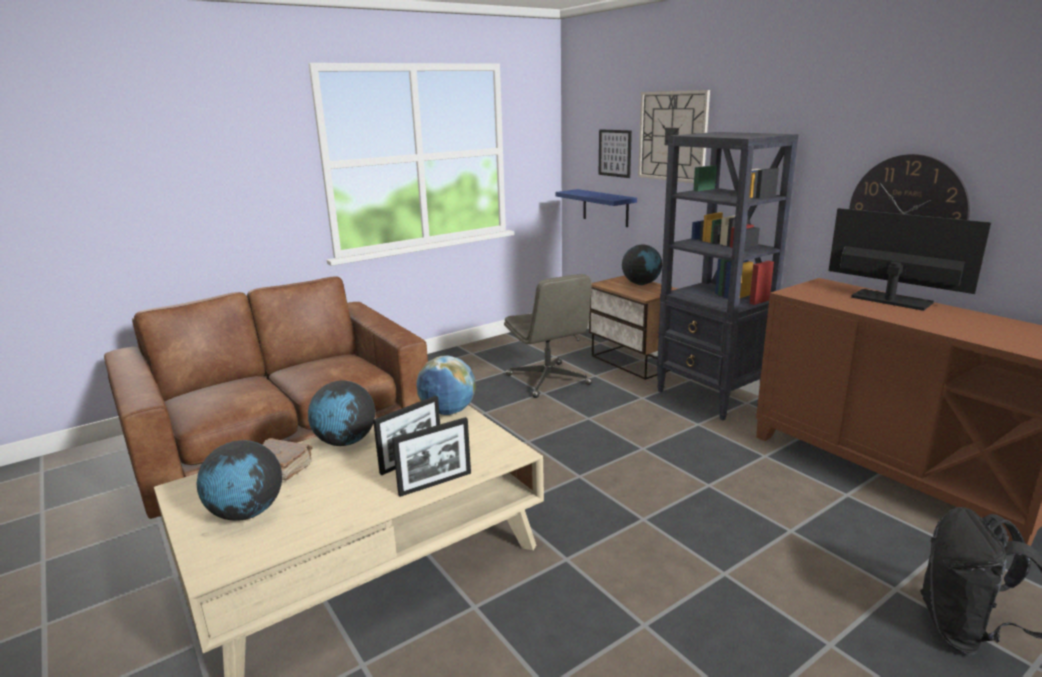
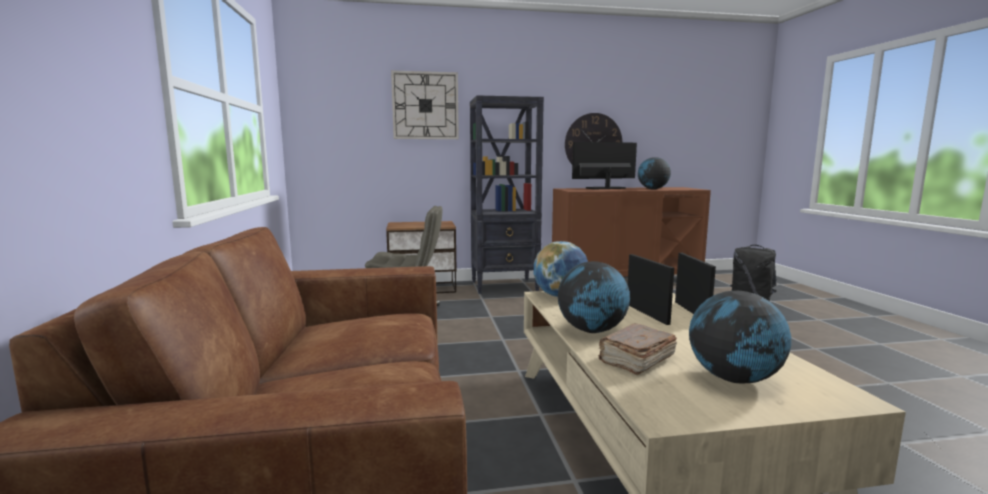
camera: 65 degrees left, 10 degrees down
blue shelf [555,189,637,227] -> none
picture [599,129,632,178] -> none
globe [622,244,662,285] -> globe moved to [638,158,671,189]

